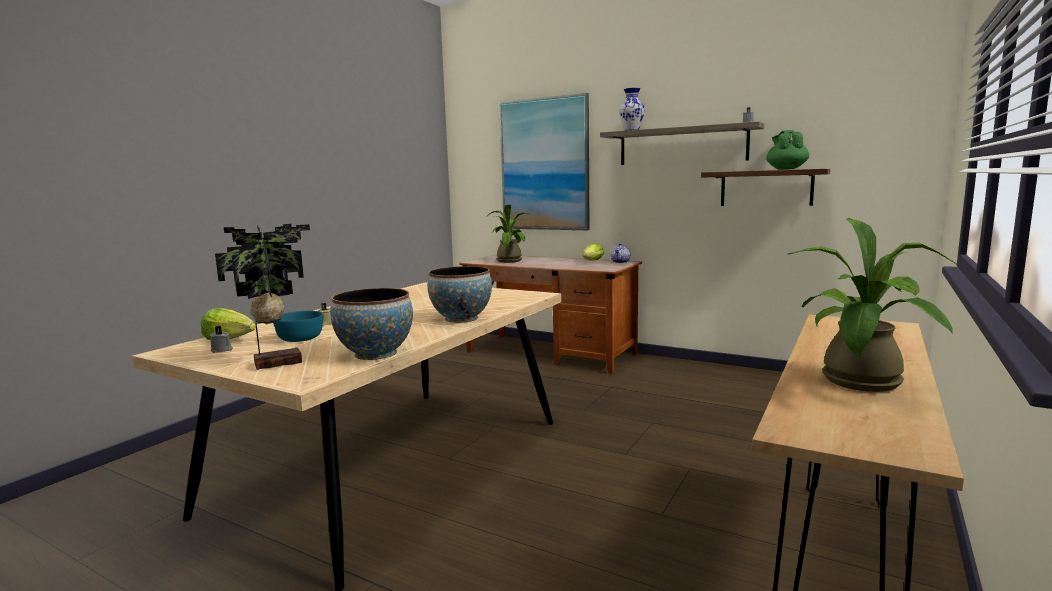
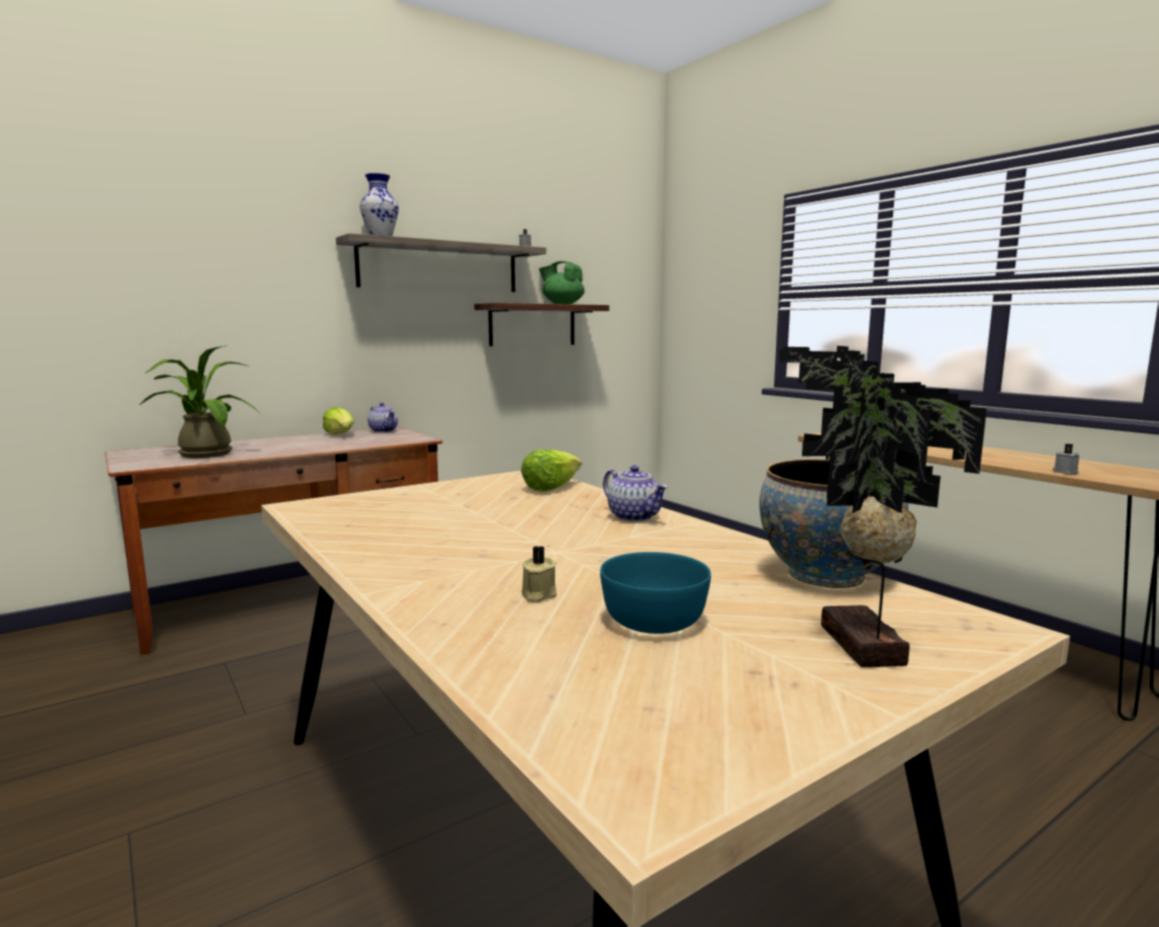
camera: 65 degrees left, 0 degrees up
lettuce [201,308,256,340] -> lettuce moved to [521,449,582,491]
grey candle [210,326,233,353] -> grey candle moved to [1052,444,1079,474]
bowl [427,266,492,323] -> teapot [603,465,668,522]
picture [499,93,589,230] -> none
potted plant [788,218,956,392] -> none

